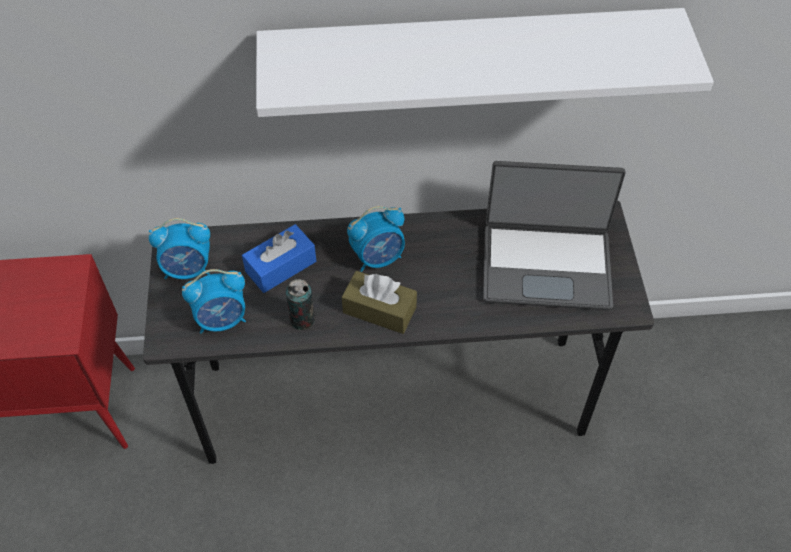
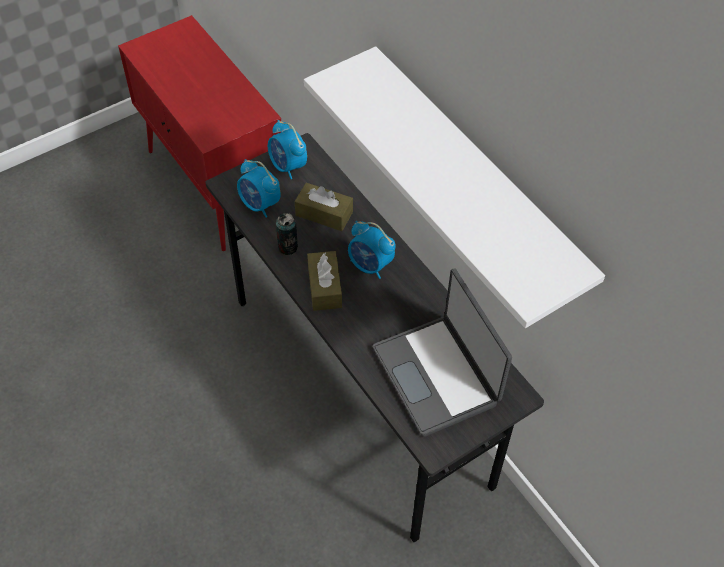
camera: 60 degrees right, 0 degrees up
blue tissue box [242,224,316,293] -> brown tissue box [295,183,353,231]

